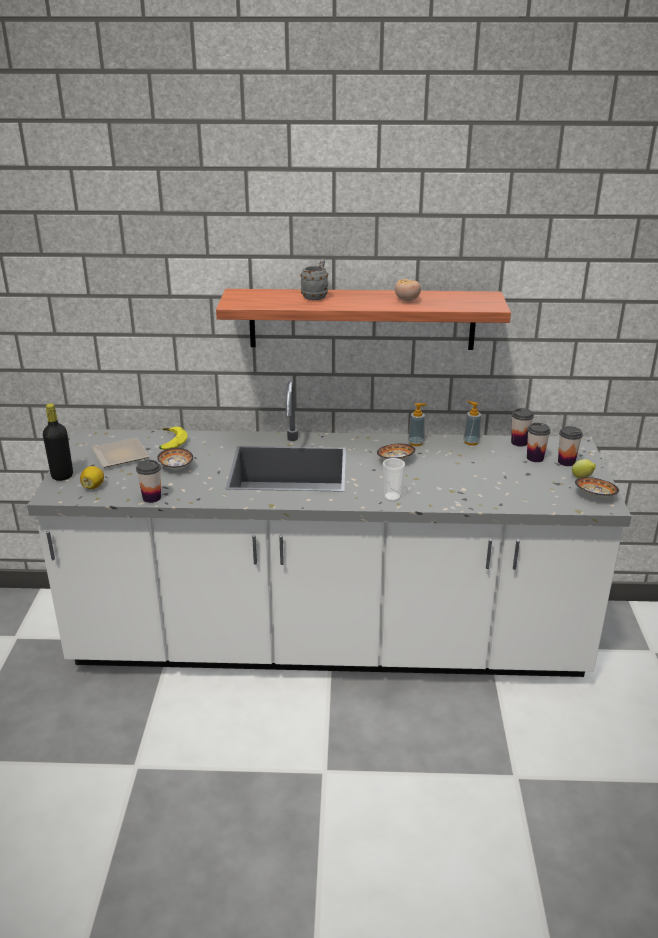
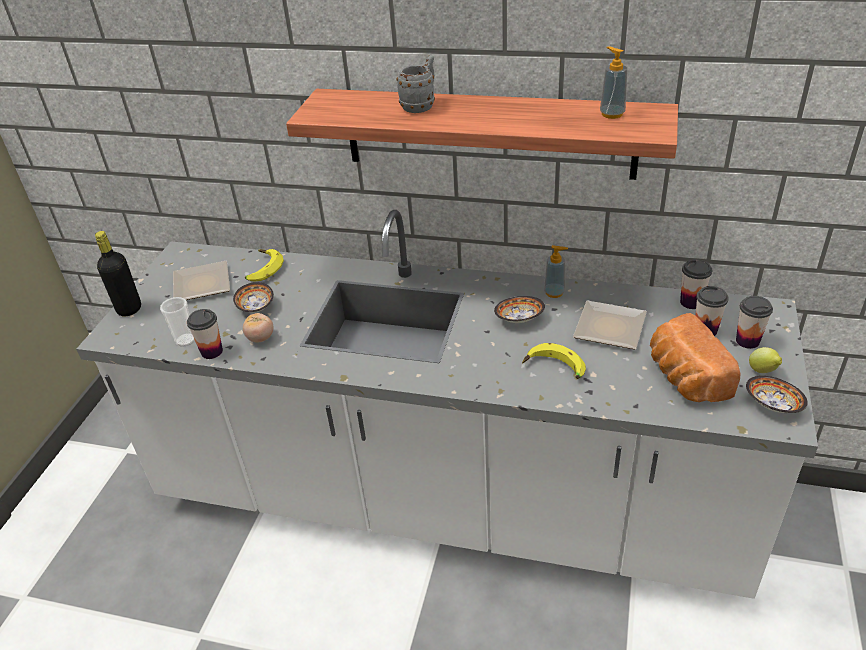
camera: 15 degrees right, 10 degrees up
lemon [80,466,104,489] -> none
cup [383,458,405,501] -> cup moved to [160,297,195,347]
tomato [395,279,421,301] -> tomato moved to [243,313,273,343]
soap dispenser [463,401,481,445] -> soap dispenser moved to [600,46,627,119]
none -> banana [522,343,586,379]
none -> plate [573,300,647,350]
none -> bread [650,313,740,402]

